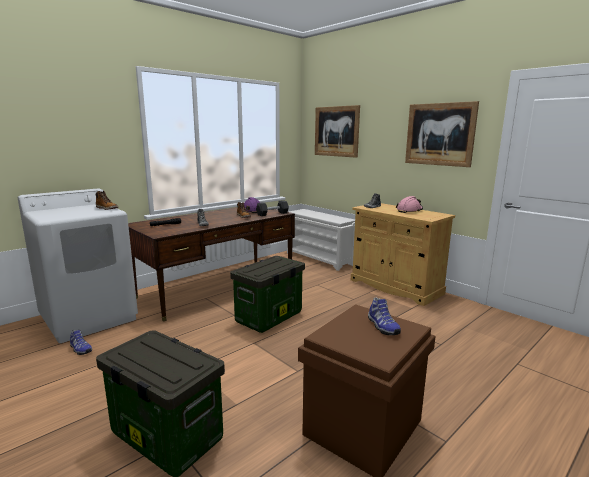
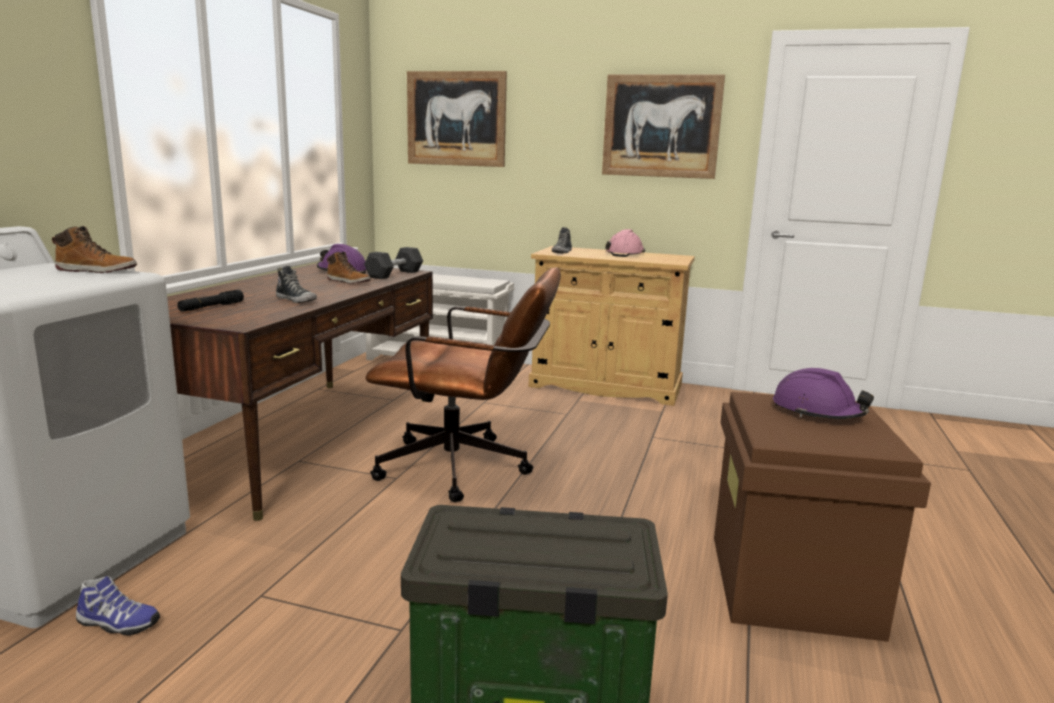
camera: 30 degrees left, 0 degrees up
storage box [230,256,305,333] -> brown office chair [366,268,561,502]
shoe [368,297,401,335] -> purple hard hat [773,368,874,419]

